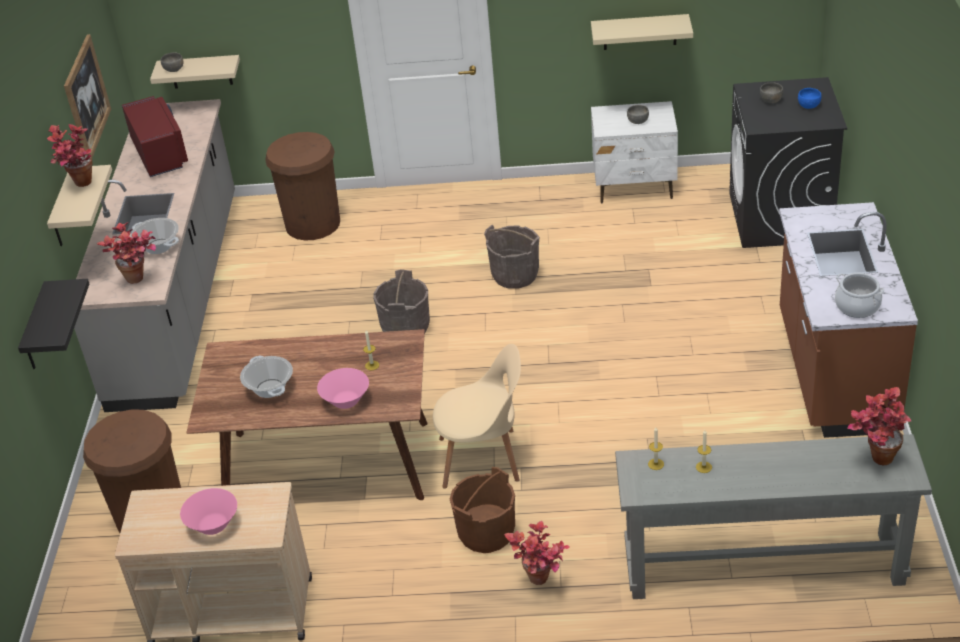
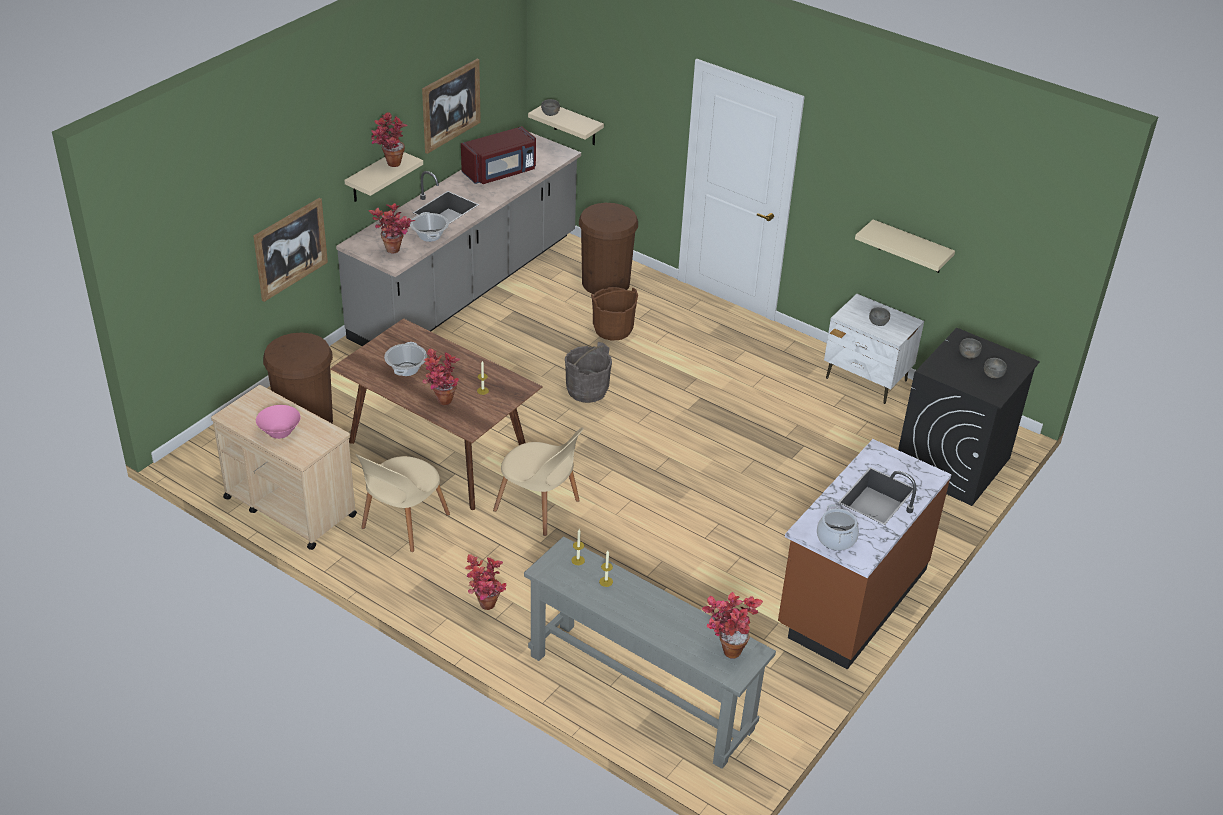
camera: 30 degrees right, 0 degrees up
black shelf [18,279,89,369] -> picture [253,198,328,302]
red microwave [122,96,188,177] -> red microwave turned 45 degrees clockwise [461,126,536,184]
pink bowl [317,368,369,409] -> potted plant [423,348,460,405]
brown bucket [450,467,515,553] -> brown bucket moved to [591,287,638,340]
grey bucket [484,225,540,289] -> none
blue bowl [798,88,822,109] -> grey bowl [984,358,1007,378]
none -> beige chair [355,454,450,552]

